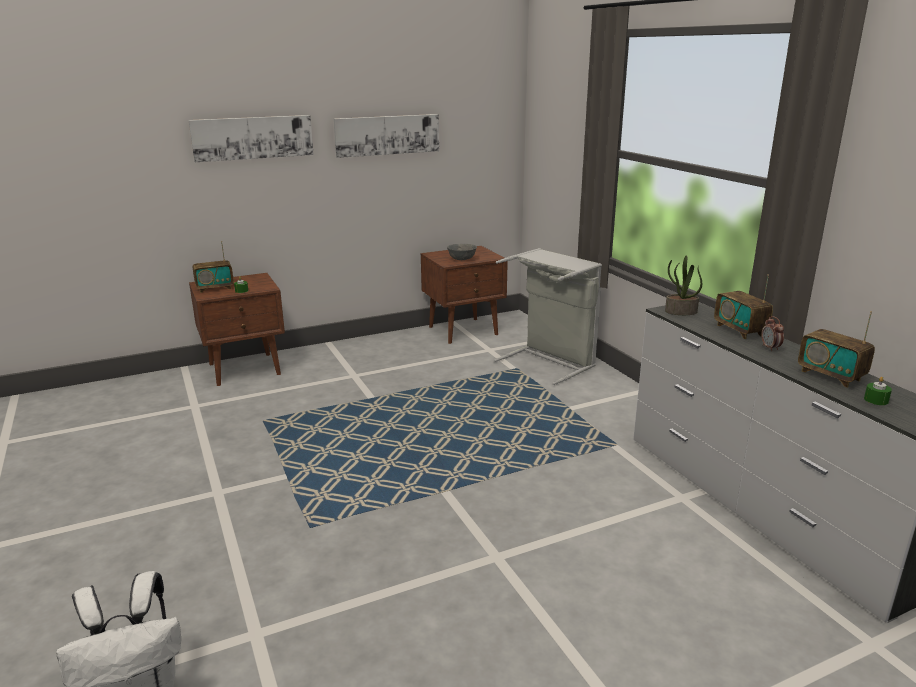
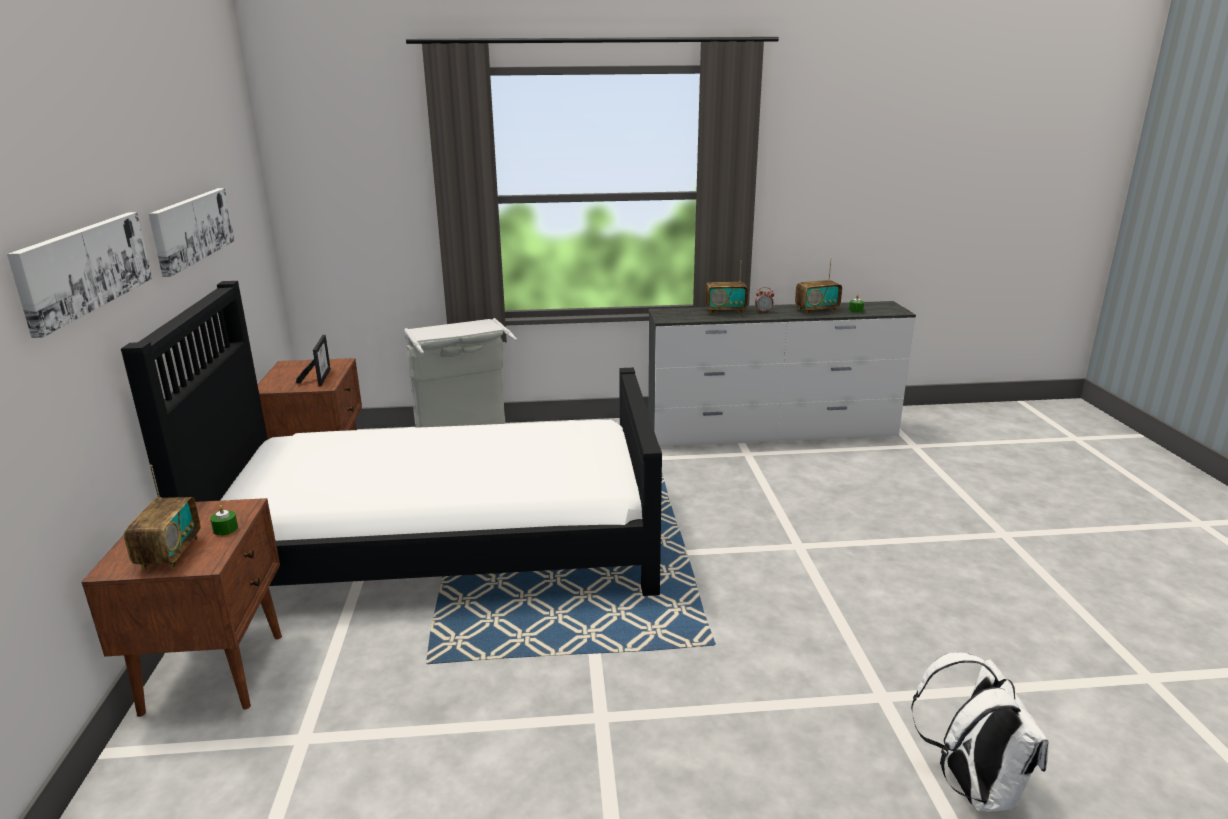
camera: 70 degrees left, 0 degrees up
grey bowl [447,244,477,260] -> picture frame [296,335,331,386]
potted plant [665,255,702,315] -> none
none -> black bed [121,281,662,596]

